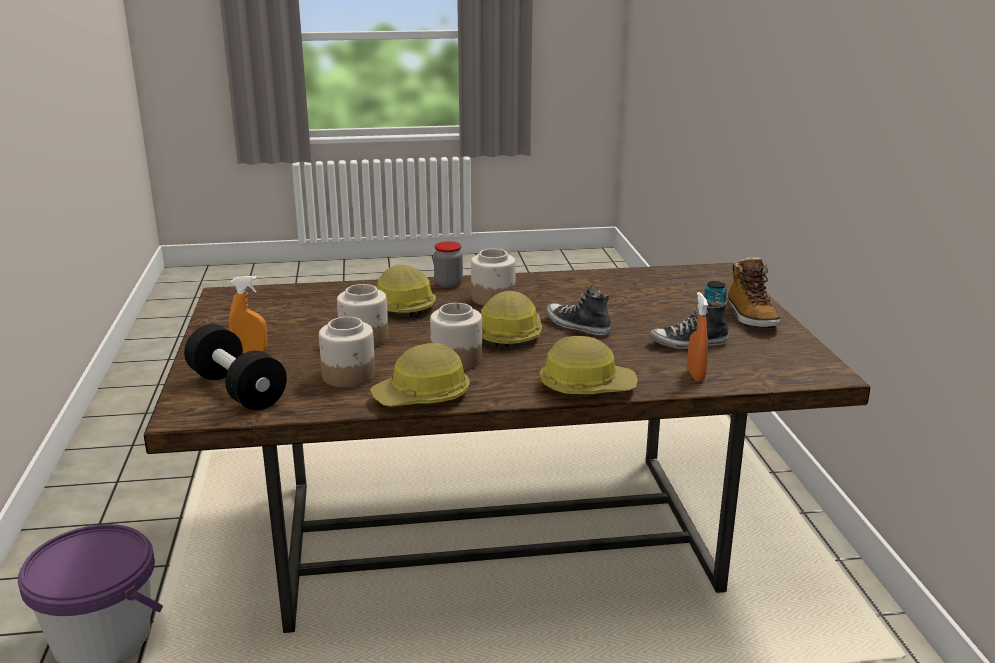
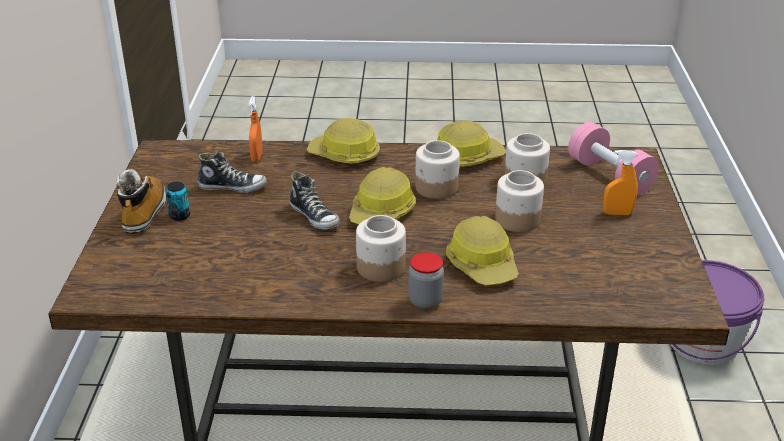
camera: 170 degrees left, 10 degrees up
black dumbbell [184,324,287,410] -> pink dumbbell [568,122,659,195]

